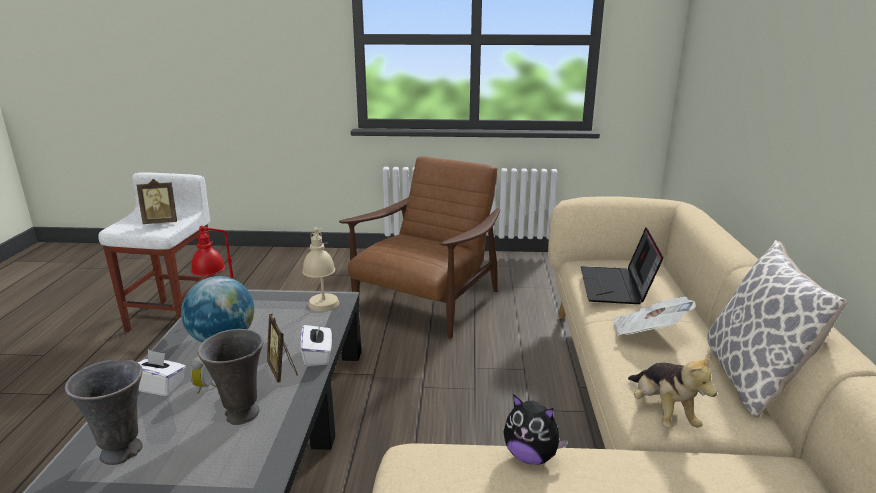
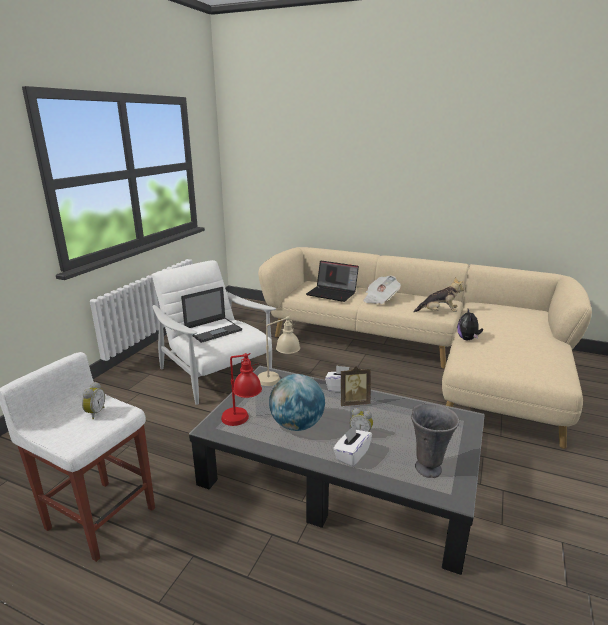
camera: 70 degrees left, 0 degrees up
picture frame [137,179,177,224] -> alarm clock [82,382,105,419]
grey vase [197,329,264,425] -> none
brown armchair [339,156,500,339] -> white armchair [152,260,276,405]
plush toy [503,394,568,465] -> plush toy turned 135 degrees clockwise [457,309,483,340]
pillow [708,240,847,418] -> none
none -> laptop [181,287,242,343]

